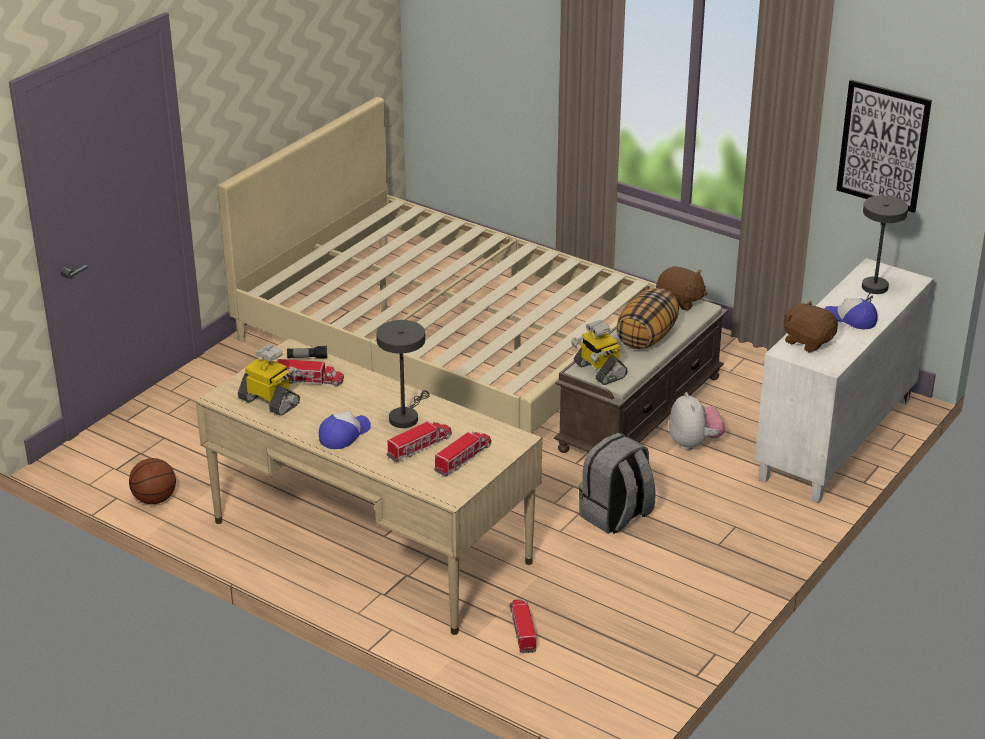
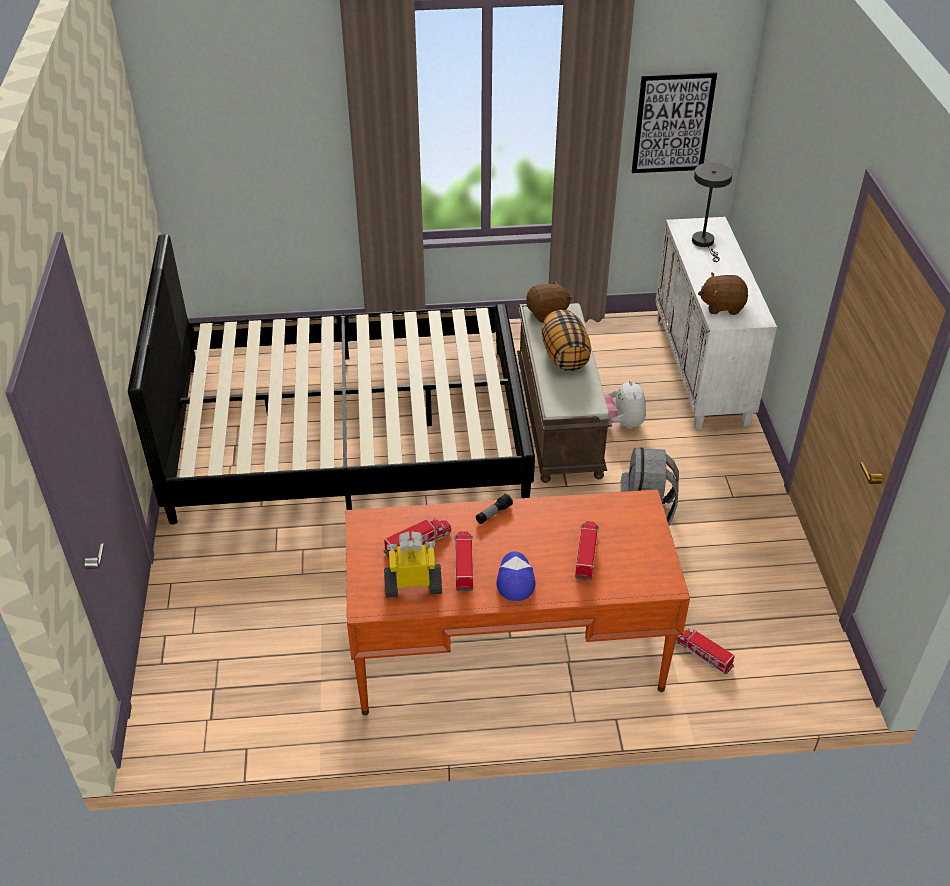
camera: 40 degrees left, 10 degrees up
basketball [129,458,176,504] -> none
beige desk [196,338,542,635] -> orange desk [345,489,690,715]
beige bed [217,97,656,434] -> black bed [128,235,535,525]
flashlight [287,346,327,359] -> flashlight moved to [476,494,513,524]
grey table lamp [376,320,430,428] -> none
toy truck [434,432,491,476] -> toy truck moved to [454,531,473,592]
toy robot [571,320,627,385] -> none
plush toy [669,392,725,450] -> plush toy turned 135 degrees counterclockwise [604,380,646,429]
cap [825,298,878,329] -> none

